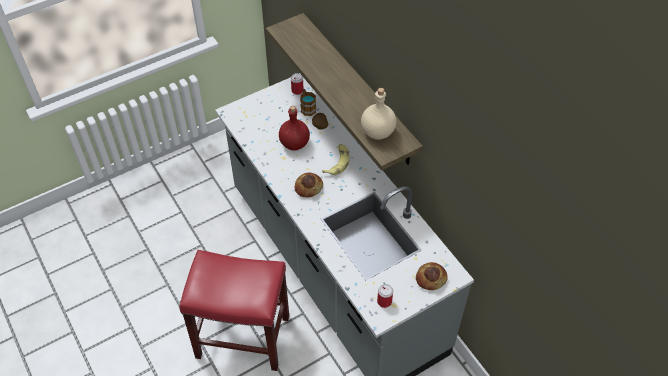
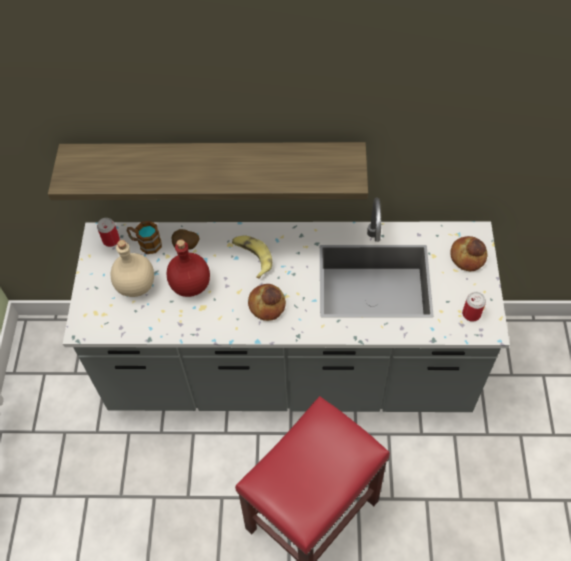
camera: 55 degrees left, 5 degrees up
beige bottle [361,88,397,140] -> beige bottle moved to [110,240,154,297]

